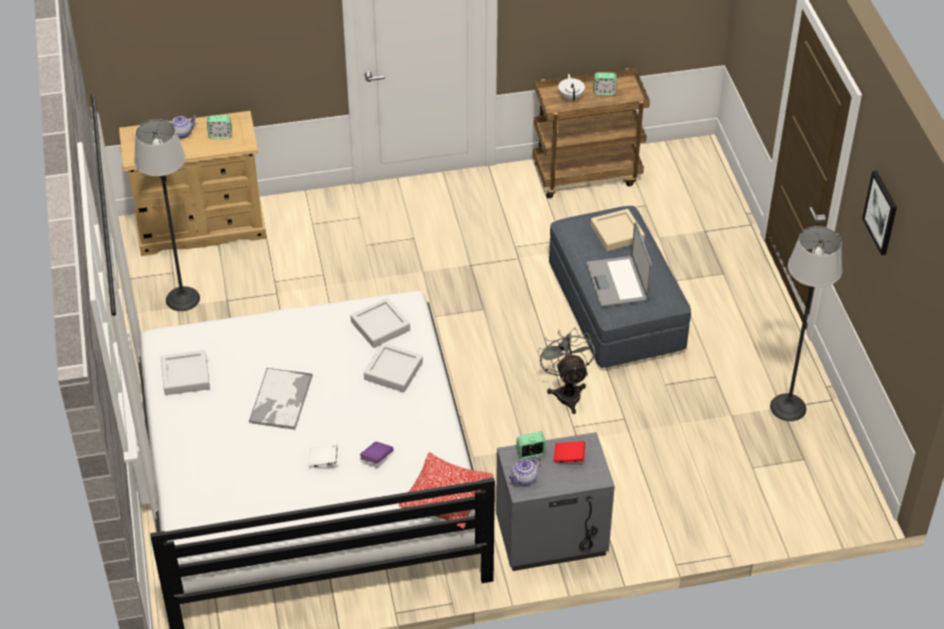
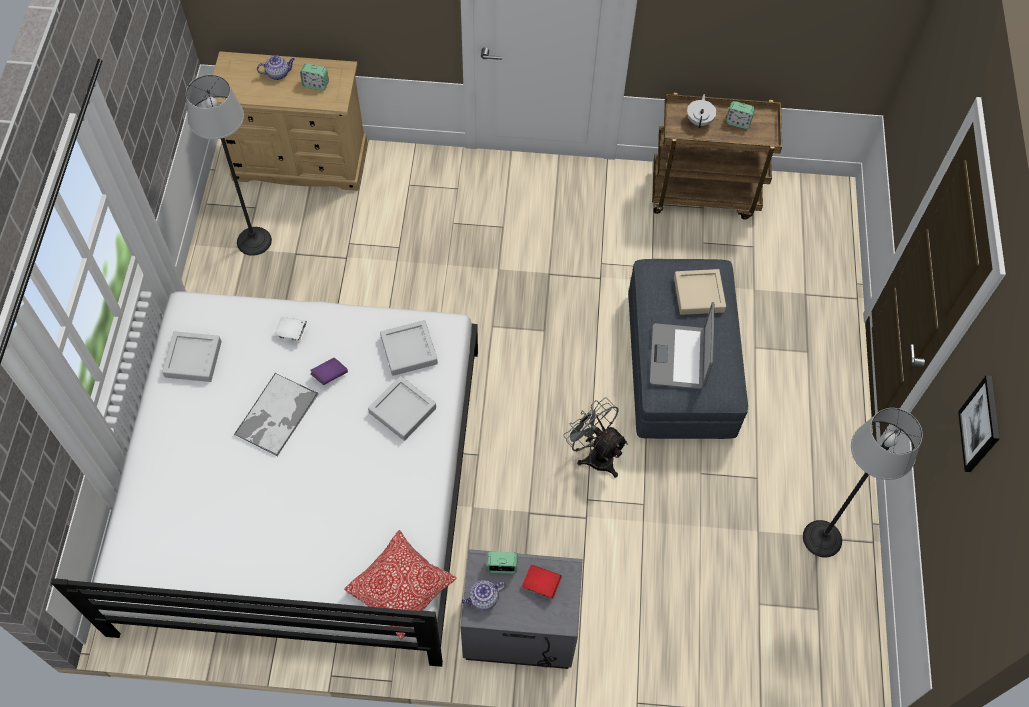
camera: 15 degrees right, 15 degrees up
white book [308,444,338,468] -> white book moved to [274,317,307,341]
purple book [359,442,394,464] -> purple book moved to [310,358,348,385]
grey fan [538,328,595,414] -> grey fan turned 45 degrees counterclockwise [564,398,628,478]

